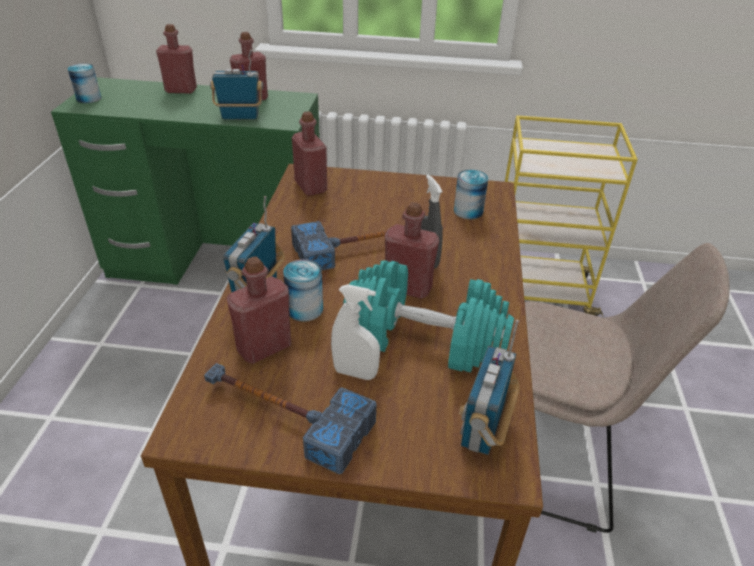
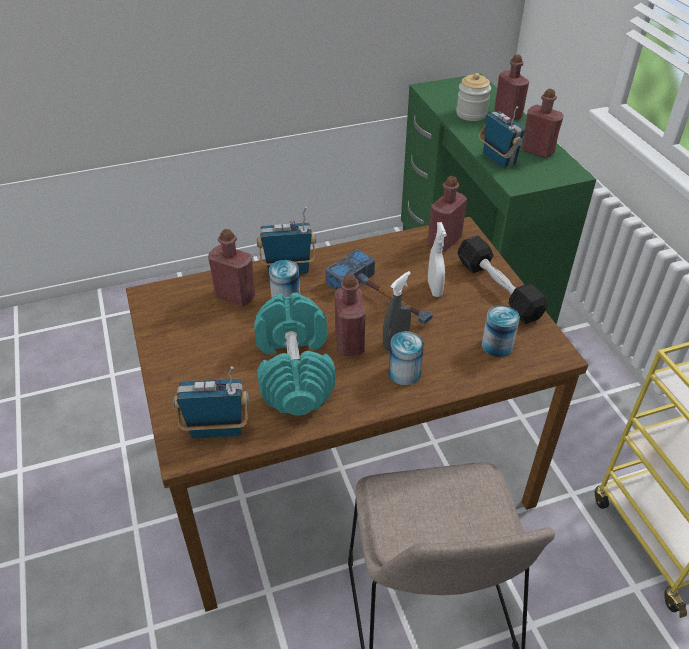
camera: 65 degrees right, 5 degrees up
can [68,63,102,103] -> can moved to [389,331,424,385]
hammer [204,363,376,474] -> none
white spray bottle [331,284,380,380] -> white spray bottle moved to [428,222,447,297]
none -> jar [456,73,491,121]
none -> black dumbbell [457,236,548,324]

